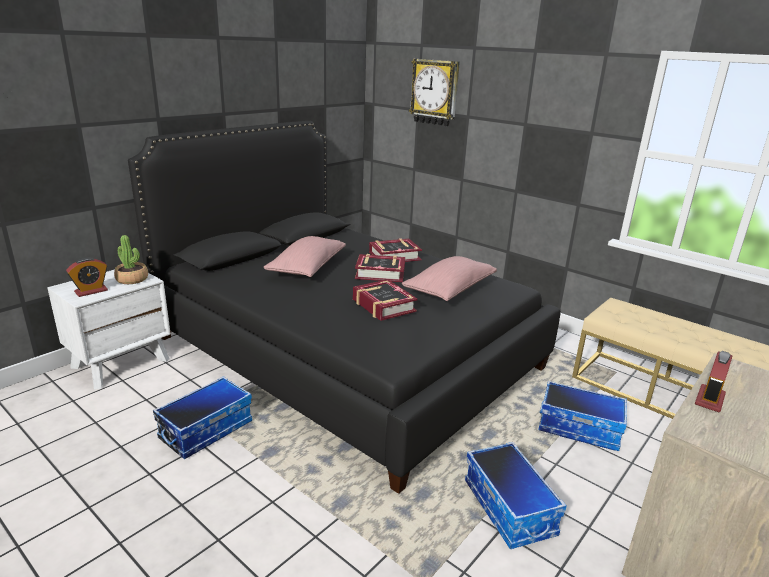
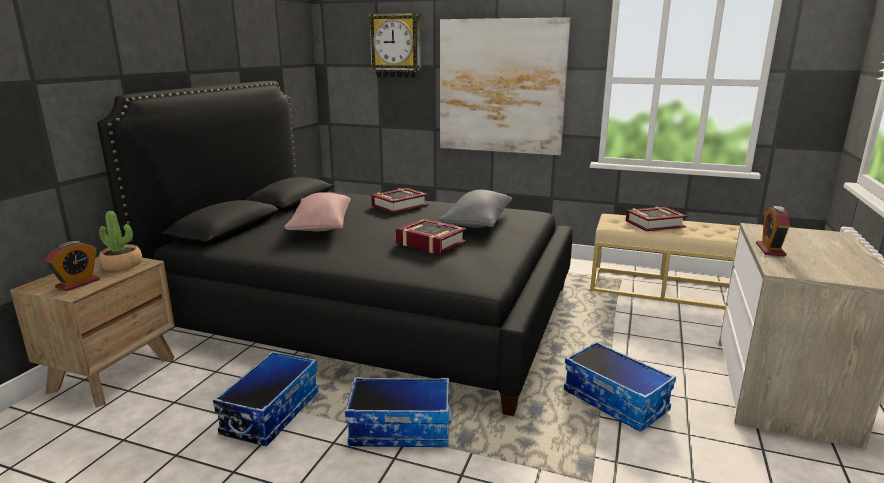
camera: 20 degrees left, 5 degrees down
white nightstand [47,270,171,389] -> brown nightstand [10,256,175,408]
book [355,254,405,282] -> book moved to [626,207,688,231]
pink pillow [402,256,497,301] -> grey pillow [439,190,512,228]
storage box [538,381,627,451] -> storage box moved to [345,377,451,447]
none -> picture [440,17,571,155]

